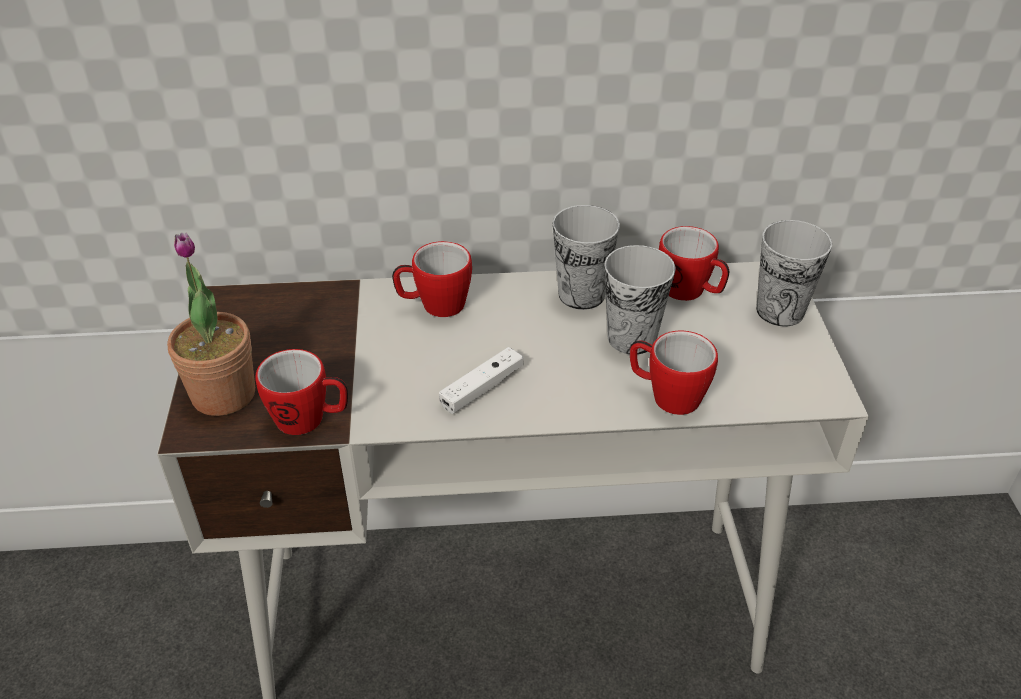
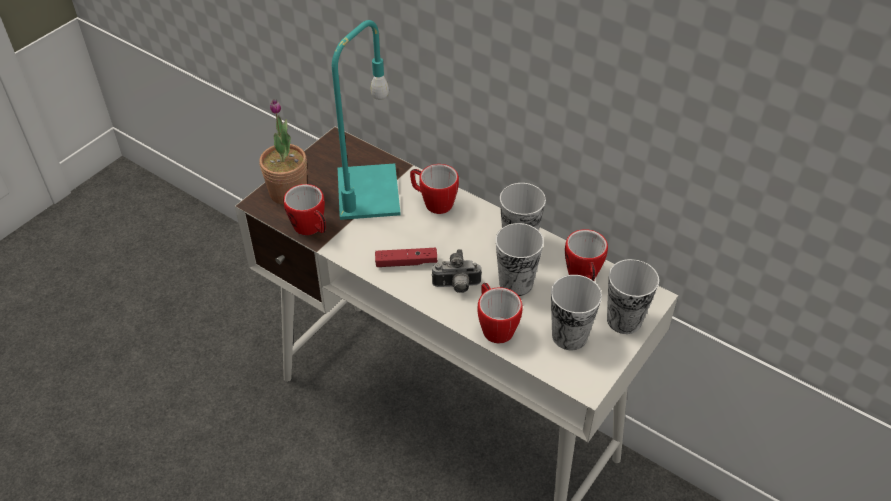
camera: 40 degrees right, 5 degrees up
white game controller [439,347,524,414] -> red game controller [375,248,437,267]
none -> turquoise table lamp [332,20,401,220]
none -> camera [432,249,482,293]
none -> cup [551,275,602,350]

